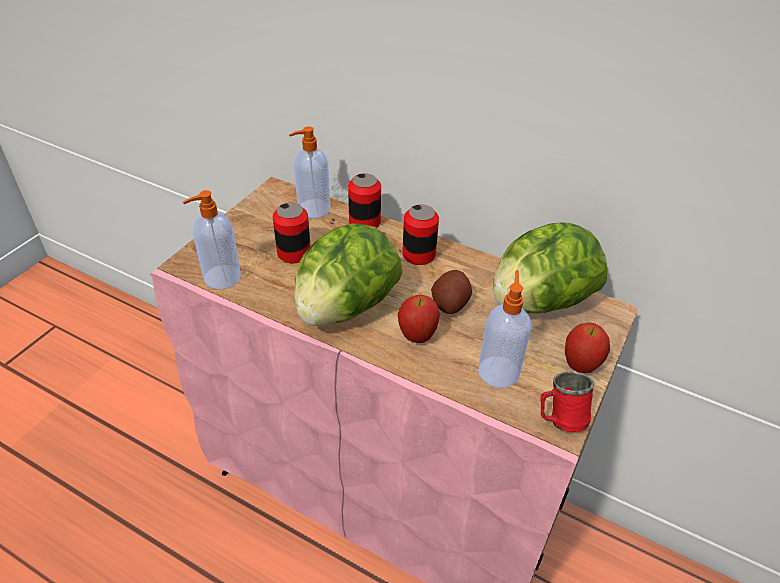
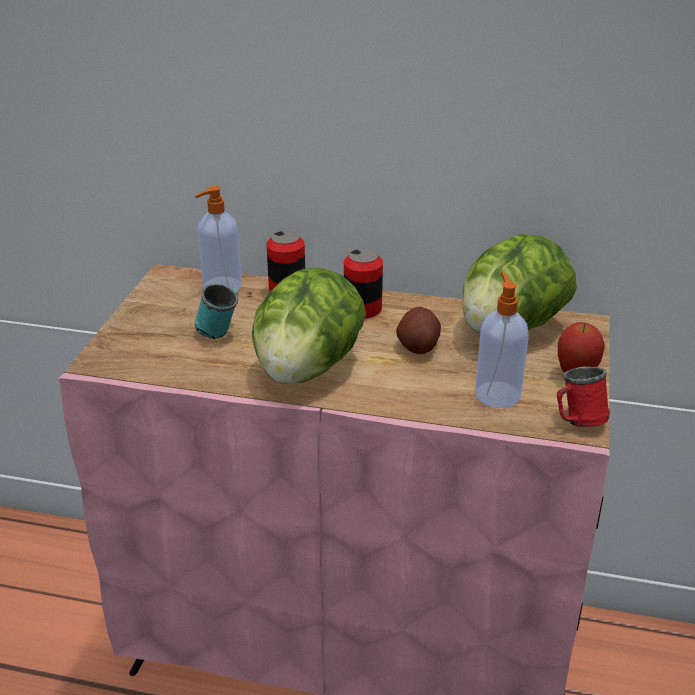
camera: 15 degrees left, 10 degrees down
soap dispenser [183,190,241,289] -> none
can [273,203,311,264] -> turquoise mug [195,284,238,339]
apple [398,295,440,343] -> none

